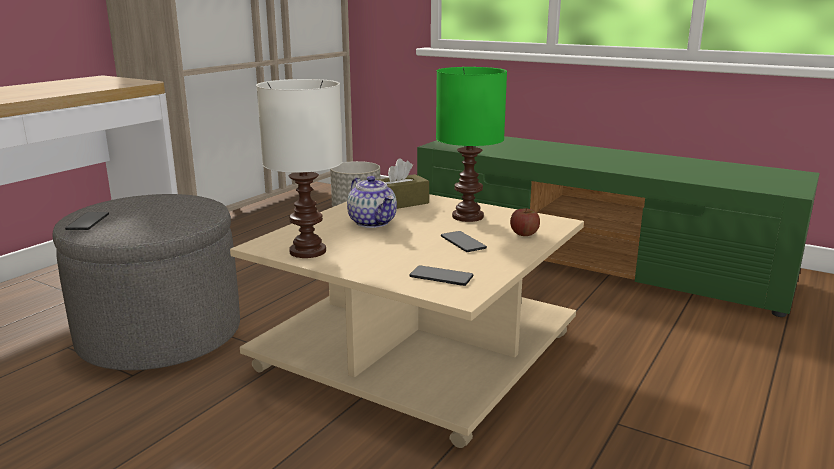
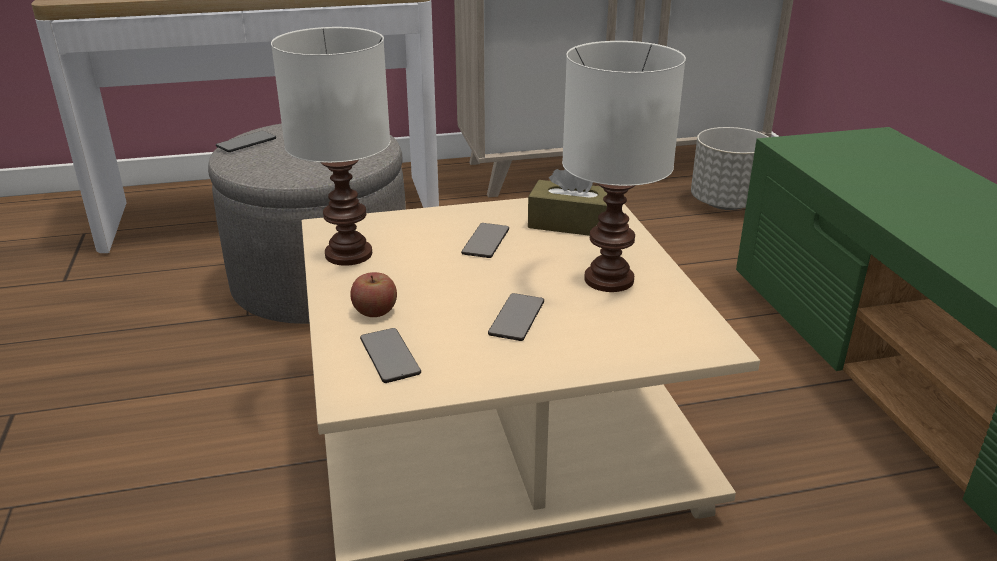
camera: 45 degrees right, 10 degrees up
teapot [347,176,397,228] -> phone [461,223,509,258]
green table lamp [436,67,507,222] -> white table lamp [562,41,686,292]
apple [510,208,540,236] -> apple moved to [350,272,397,317]

